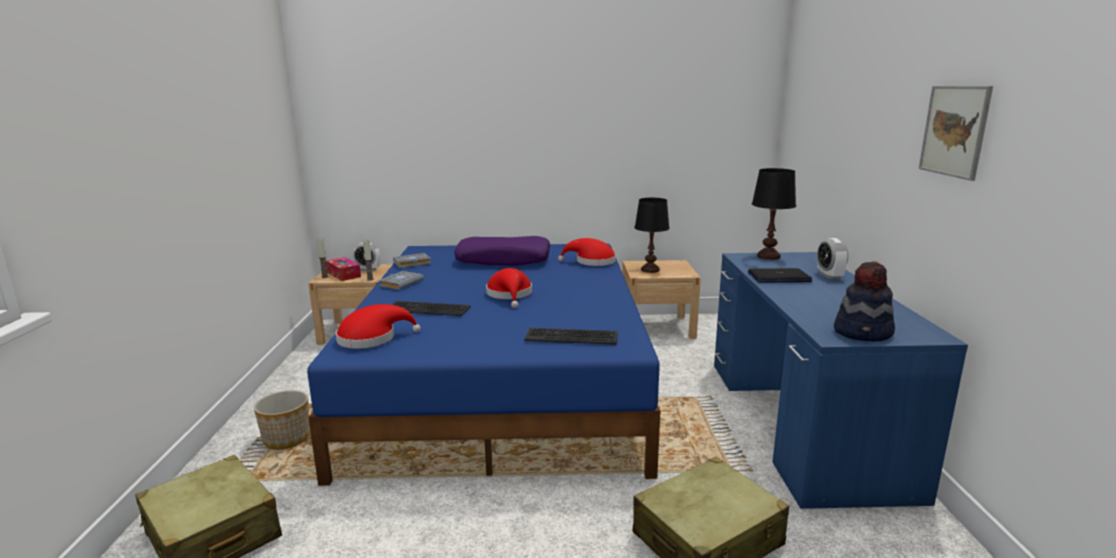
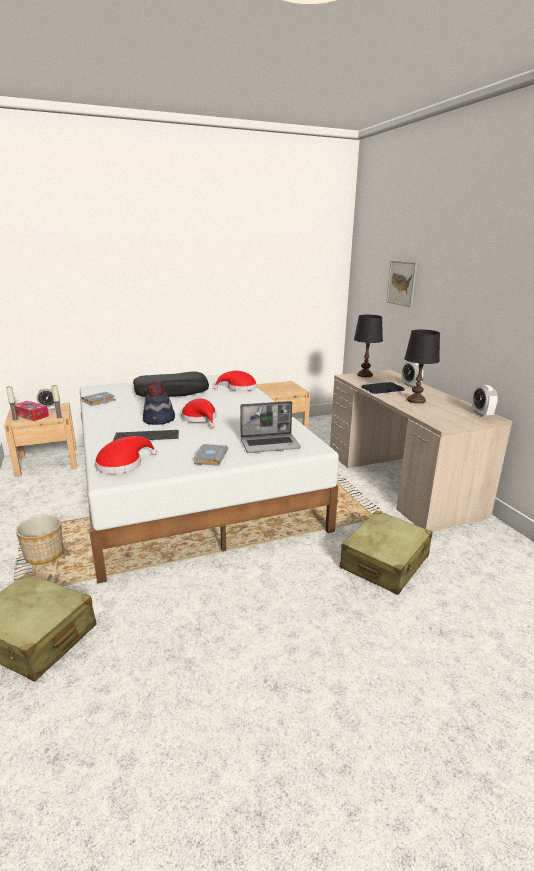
camera: 20 degrees left, 5 degrees up
blue bed [307,244,660,486] -> white bed [80,374,339,584]
grey book [378,271,424,290] -> grey book moved to [194,444,228,466]
purple pillow [454,236,550,266] -> black pillow [133,371,209,397]
keyboard [524,328,618,345] -> laptop [240,401,301,453]
black table lamp [634,198,670,273] -> black table lamp moved to [404,330,440,404]
blue desk [714,252,968,509] -> beige desk [330,370,513,532]
hat [834,261,895,342] -> hat moved to [143,380,175,425]
picture [919,86,993,181] -> picture moved to [386,261,417,307]
none -> alarm clock [473,385,498,417]

